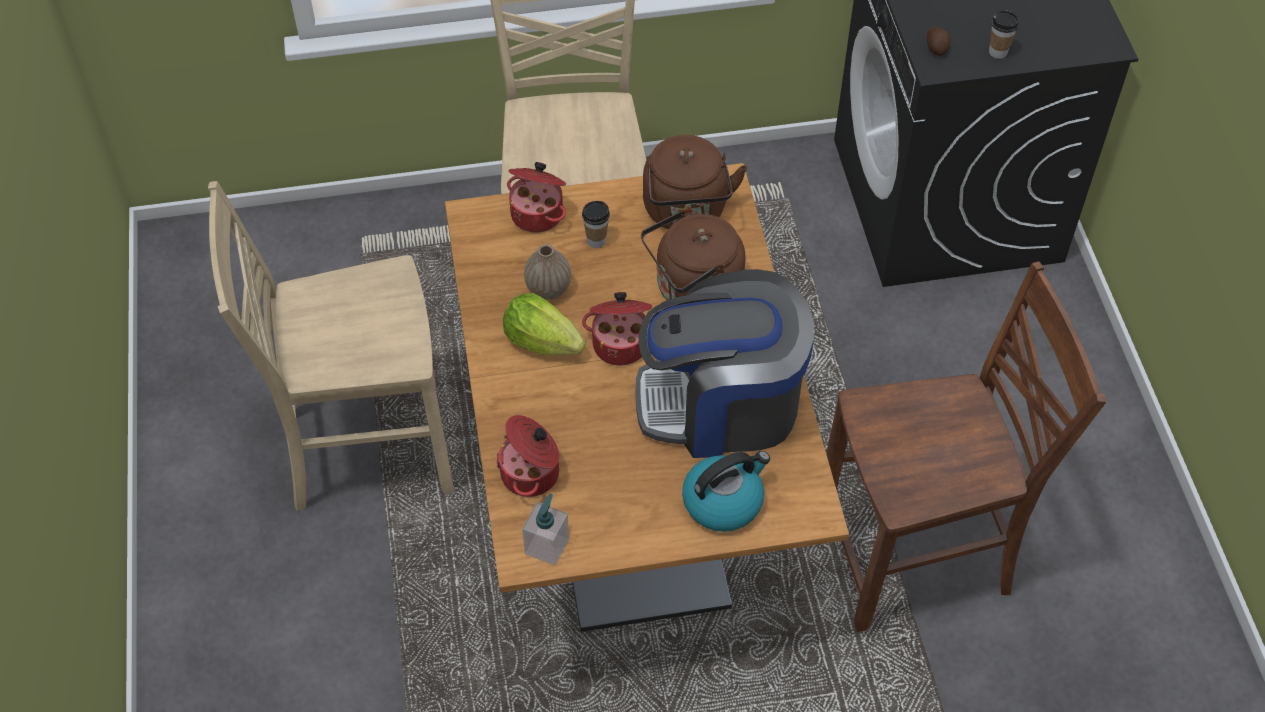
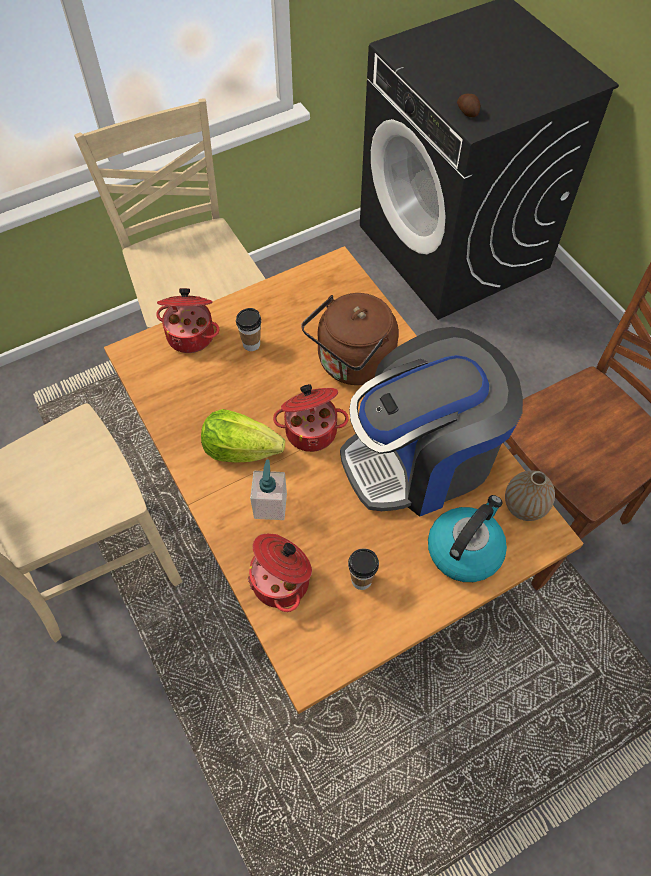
camera: 20 degrees left, 5 degrees up
soap dispenser [522,493,569,566] -> soap dispenser moved to [250,459,287,520]
vase [524,244,571,300] -> vase moved to [505,470,555,521]
brown kettle [643,135,747,229] -> none
cup [989,10,1019,59] -> cup moved to [348,548,379,590]

